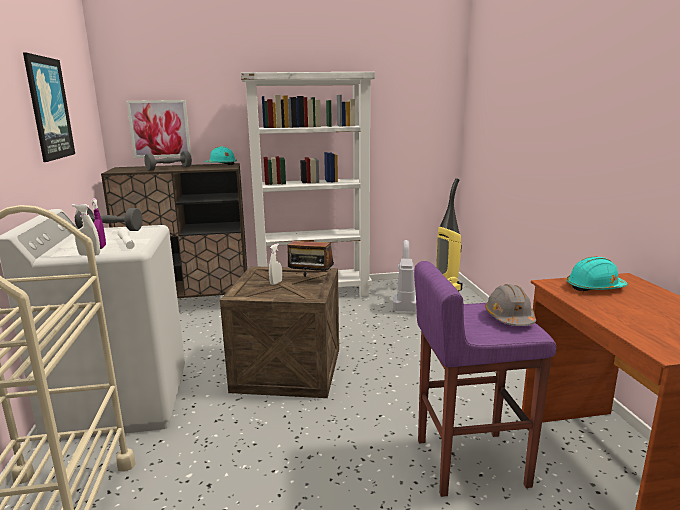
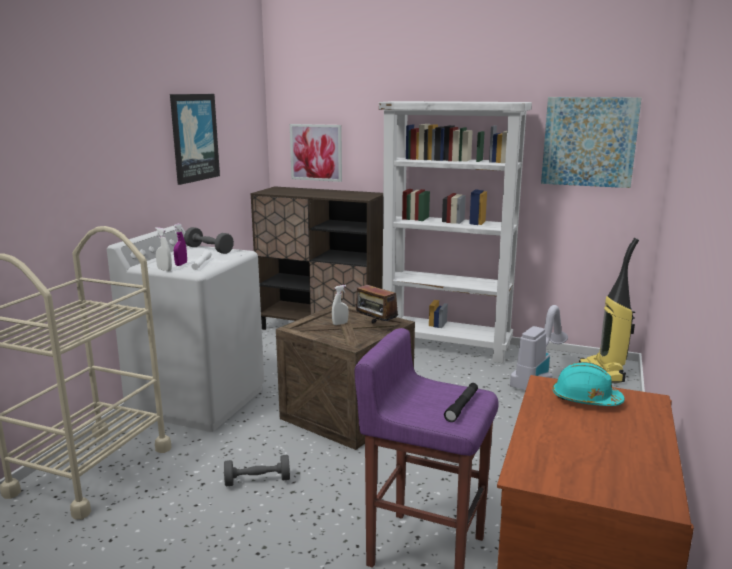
camera: 30 degrees right, 0 degrees up
grey dumbbell [144,151,192,171] -> grey dumbbell moved to [224,455,290,486]
turquoise hard hat [205,146,237,165] -> none
grey hard hat [485,284,536,326] -> black flashlight [444,383,478,422]
none -> picture [541,97,641,188]

